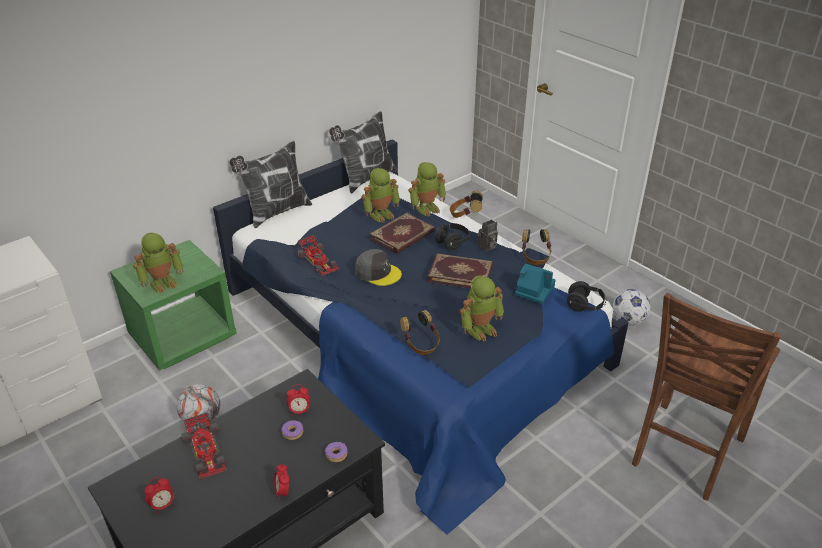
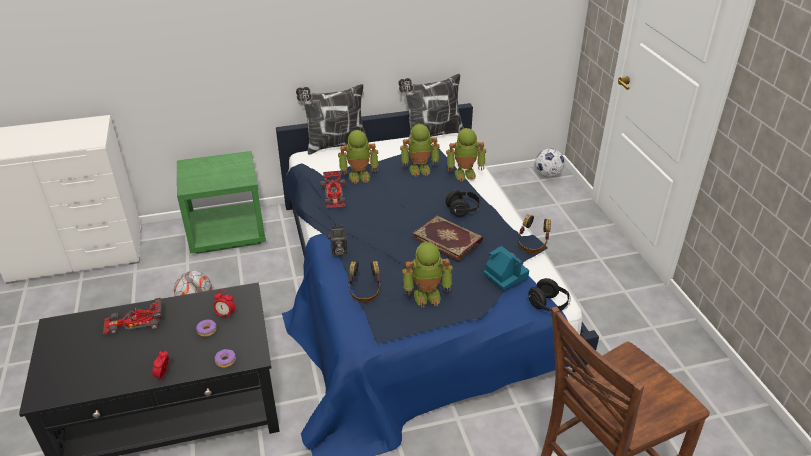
camera: 25 degrees right, 0 degrees up
toy robot [133,232,183,294] -> toy robot moved to [338,130,378,184]
alarm clock [144,477,174,514] -> none
toy car [181,412,227,480] -> toy car turned 75 degrees clockwise [103,298,162,335]
grey cap [355,249,402,286] -> none
book [370,213,435,254] -> none
headphones [449,191,483,218] -> none
camera [477,219,498,252] -> camera moved to [328,225,347,257]
football [613,289,650,326] -> football moved to [535,148,565,178]

